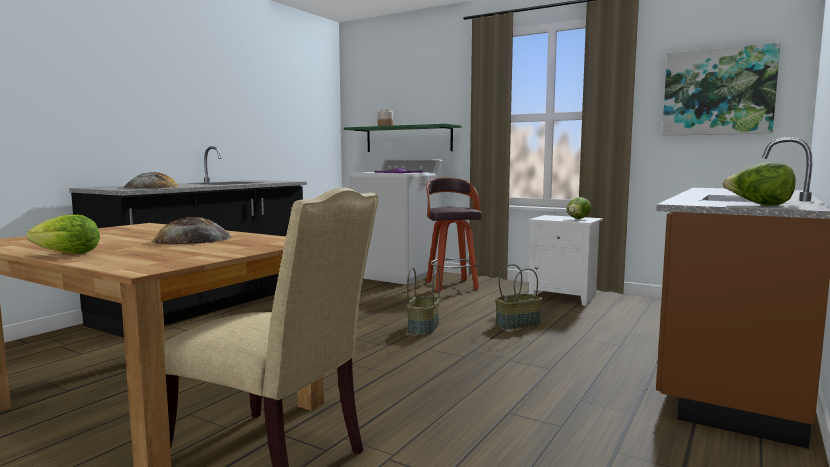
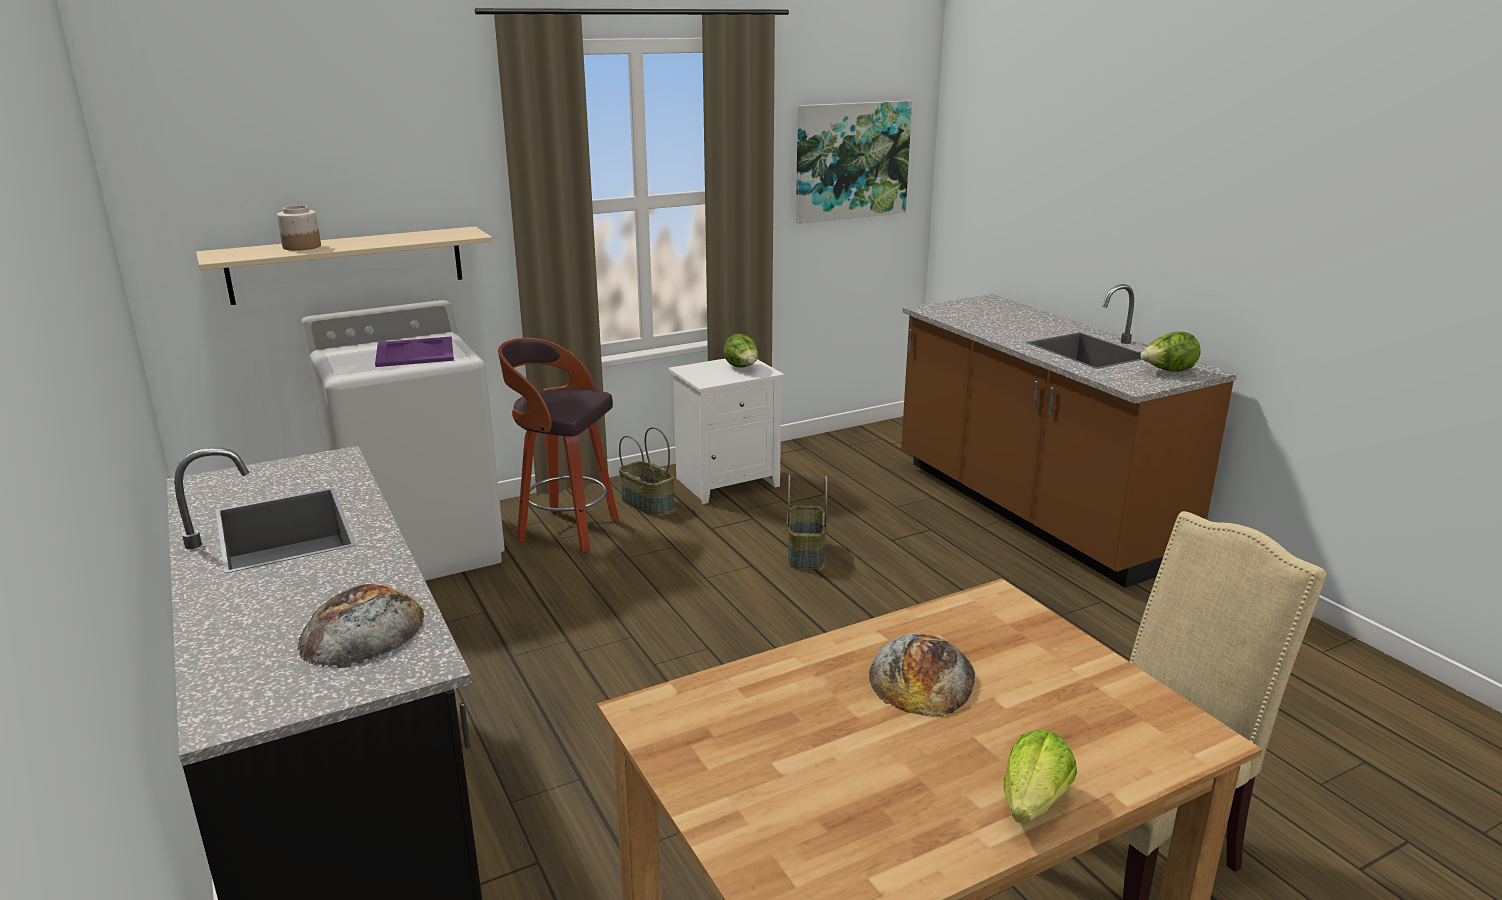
camera: 60 degrees left, 15 degrees up
green shelf [344,124,461,152] -> beige shelf [196,226,493,305]
basket [407,268,440,336] -> basket moved to [619,427,675,516]

